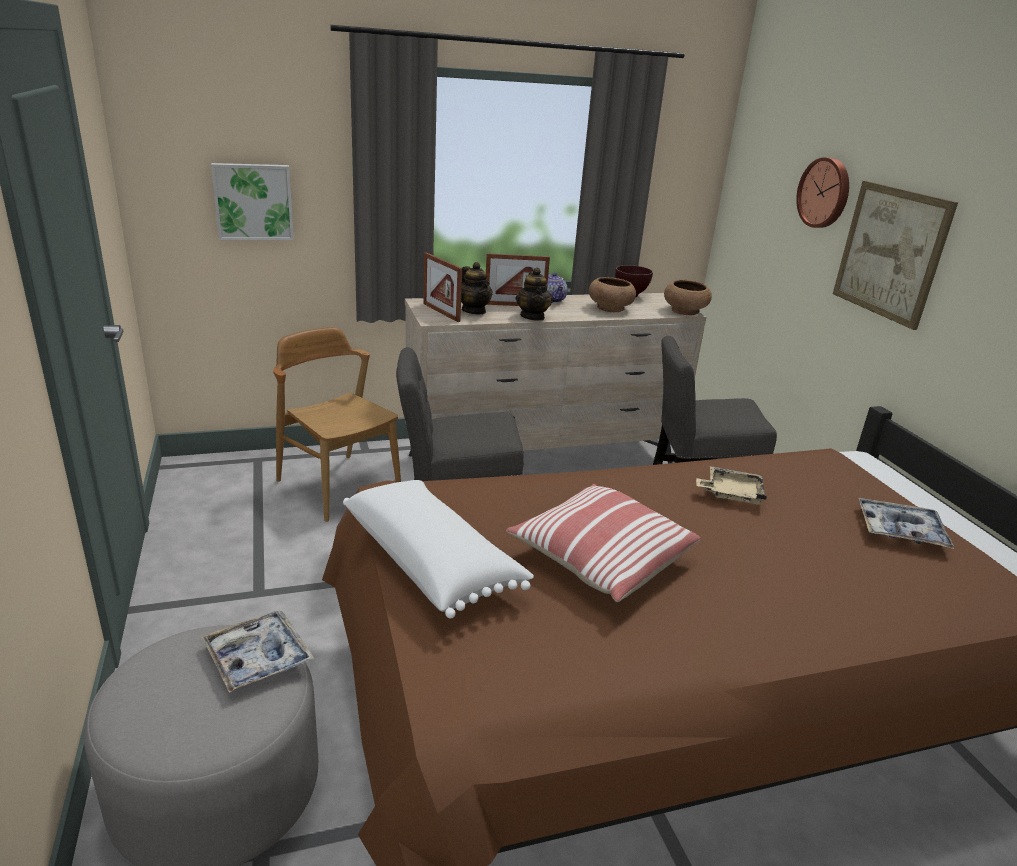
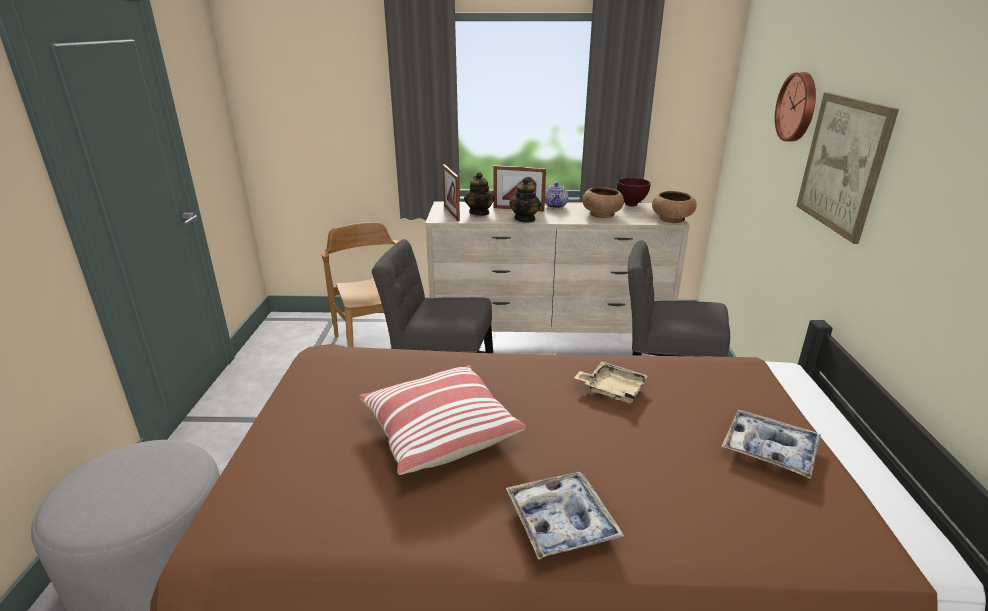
camera: 20 degrees right, 0 degrees up
tray [201,610,314,693] -> tray moved to [506,472,624,560]
picture [211,163,294,240] -> none
white pillow [343,480,534,619] -> none

